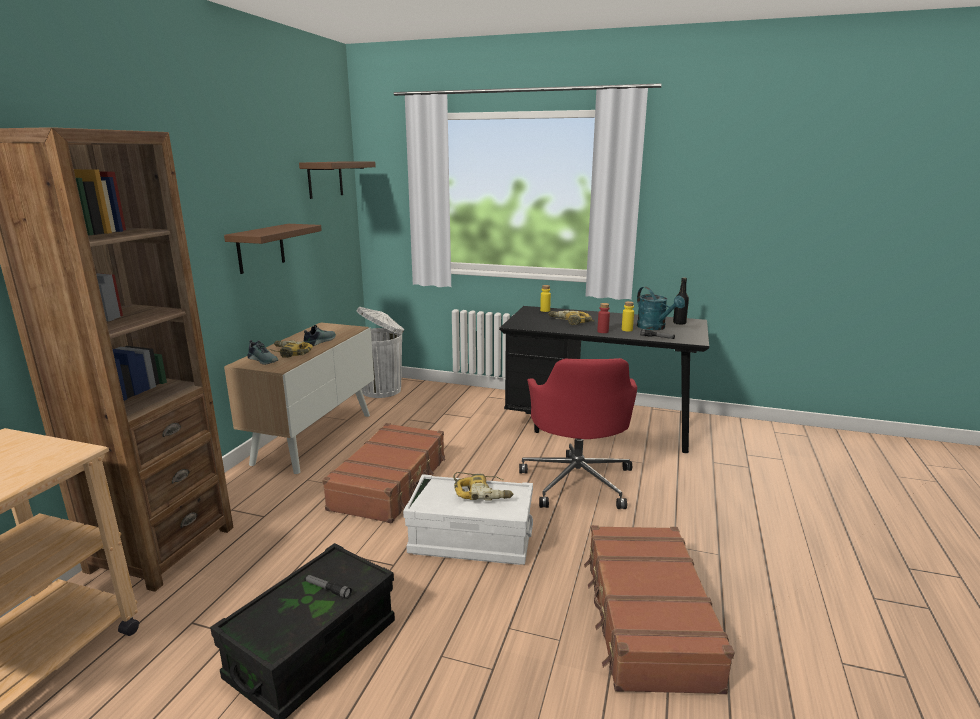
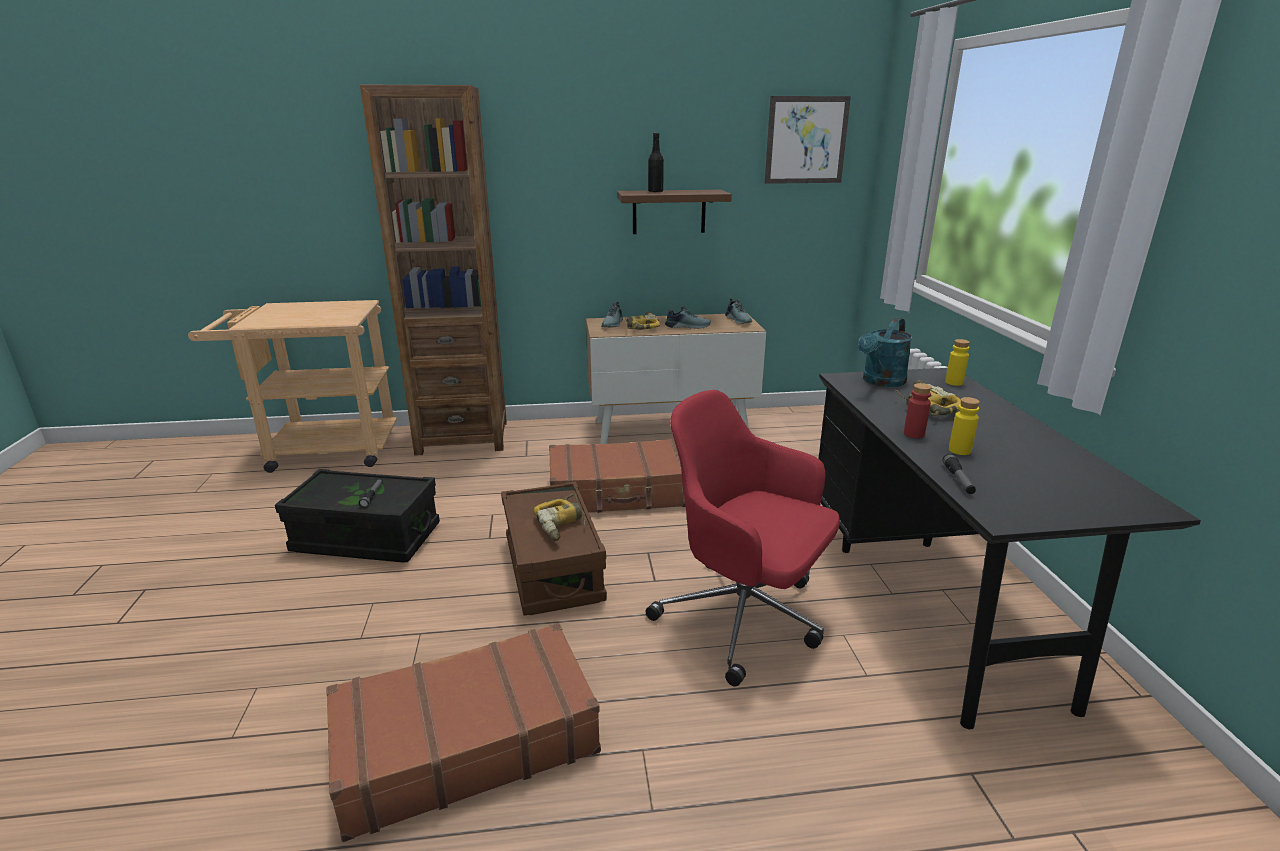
camera: 65 degrees right, 5 degrees up
brown shelf [299,161,376,199] -> picture [765,96,851,184]
white trash can [357,307,404,398] -> none
white storage box [403,474,533,565] -> brown storage box [501,482,607,616]
red office chair [519,358,637,509] -> red office chair turned 60 degrees clockwise [646,390,840,687]
turquoise watering can [637,287,685,330] -> turquoise watering can moved to [857,318,912,387]
black bottle [673,277,689,325] -> black bottle moved to [648,133,664,192]
none -> shoe [725,298,752,324]

